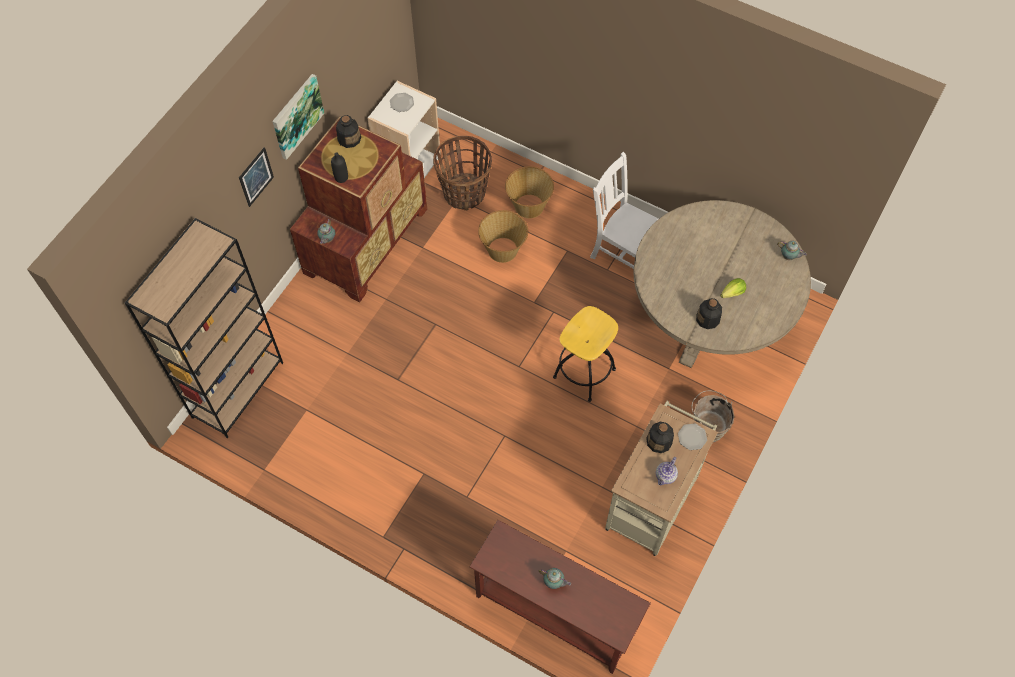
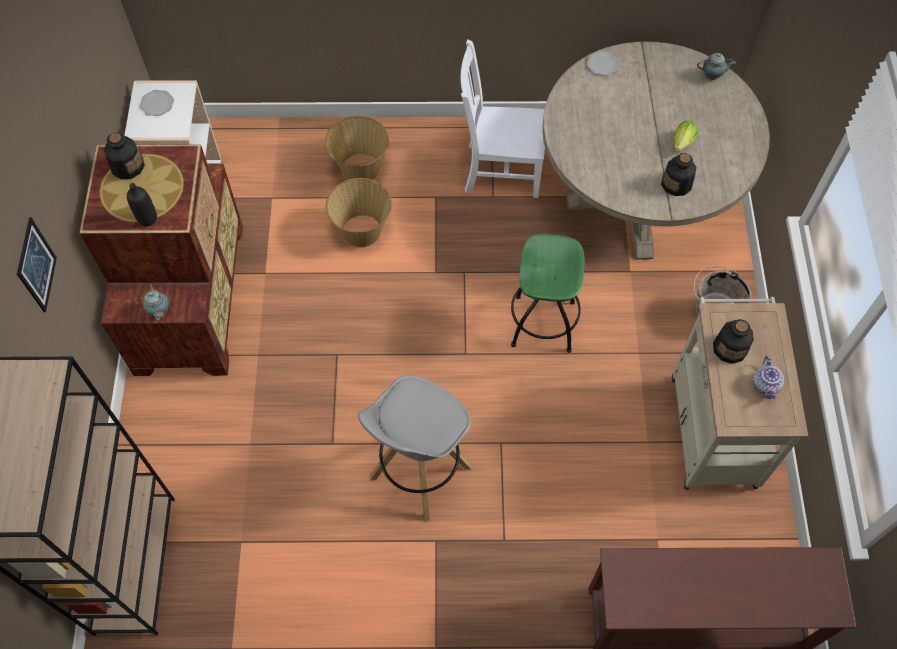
camera: 30 degrees left, 0 degrees up
picture [272,74,324,160] -> none
basket [433,136,492,210] -> none
teapot [539,568,571,589] -> none
yellow stool [553,306,618,402] -> green stool [511,234,585,353]
plate [678,423,707,450] -> plate moved to [587,51,619,76]
none -> grey stool [358,375,471,522]

